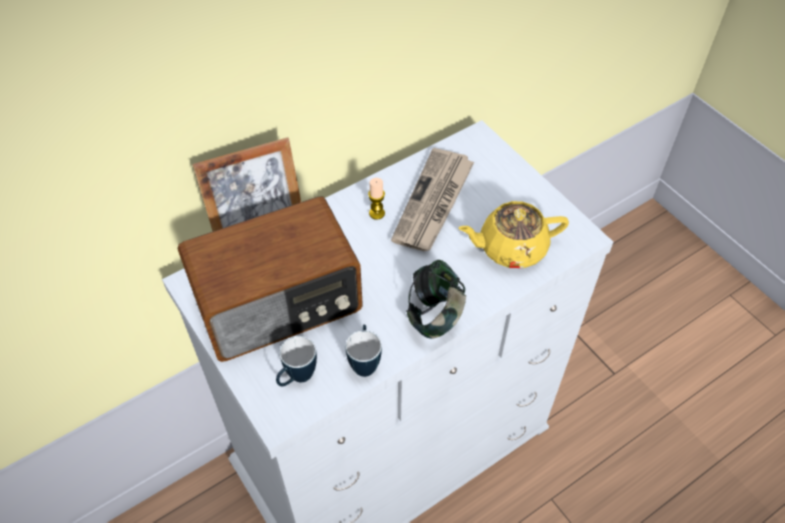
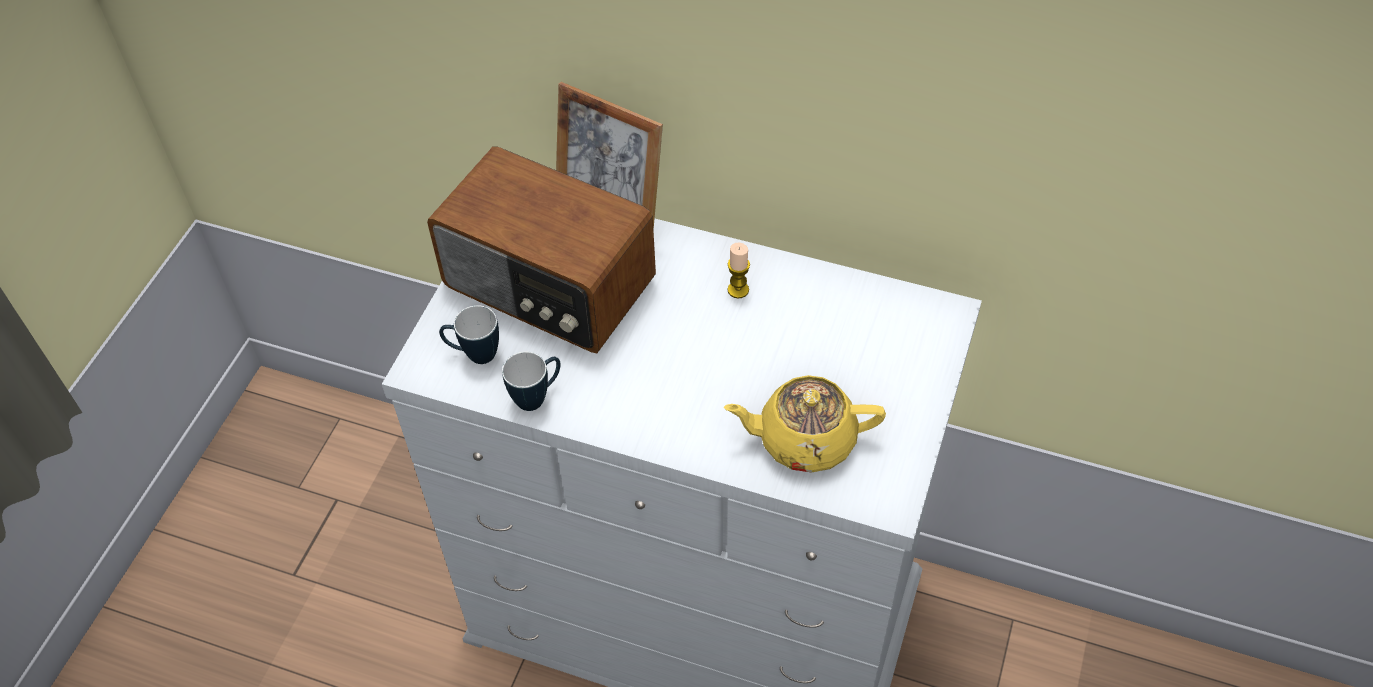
camera: 55 degrees right, 0 degrees up
newspaper [391,148,474,251] -> none
headphones [406,260,466,339] -> none
yellow teapot [458,201,569,268] -> yellow teapot turned 45 degrees counterclockwise [724,375,886,473]

